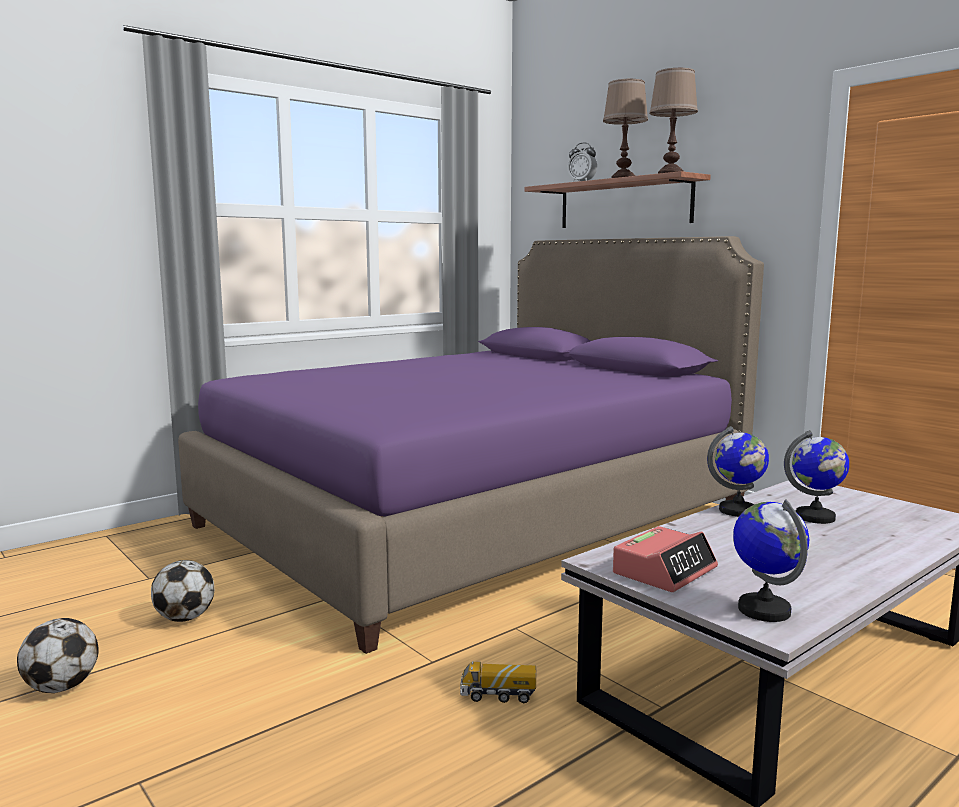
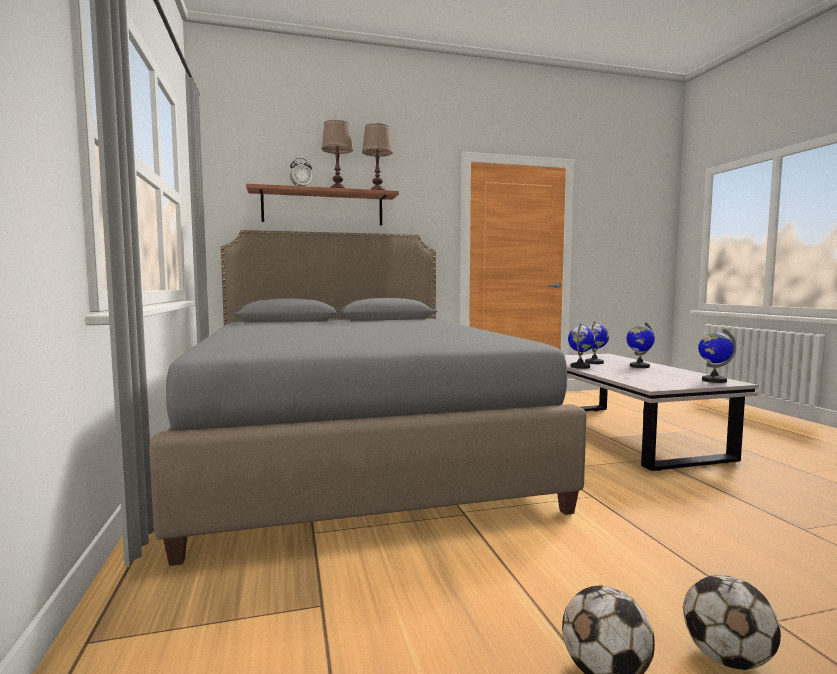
camera: 65 degrees left, 5 degrees down
football [151,560,214,622] -> football moved to [683,575,781,670]
purple bed [178,236,764,654] -> grey bed [149,230,586,566]
toy truck [460,661,536,703] -> none
alarm clock [613,526,718,592] -> none
none -> globe [626,322,655,368]

